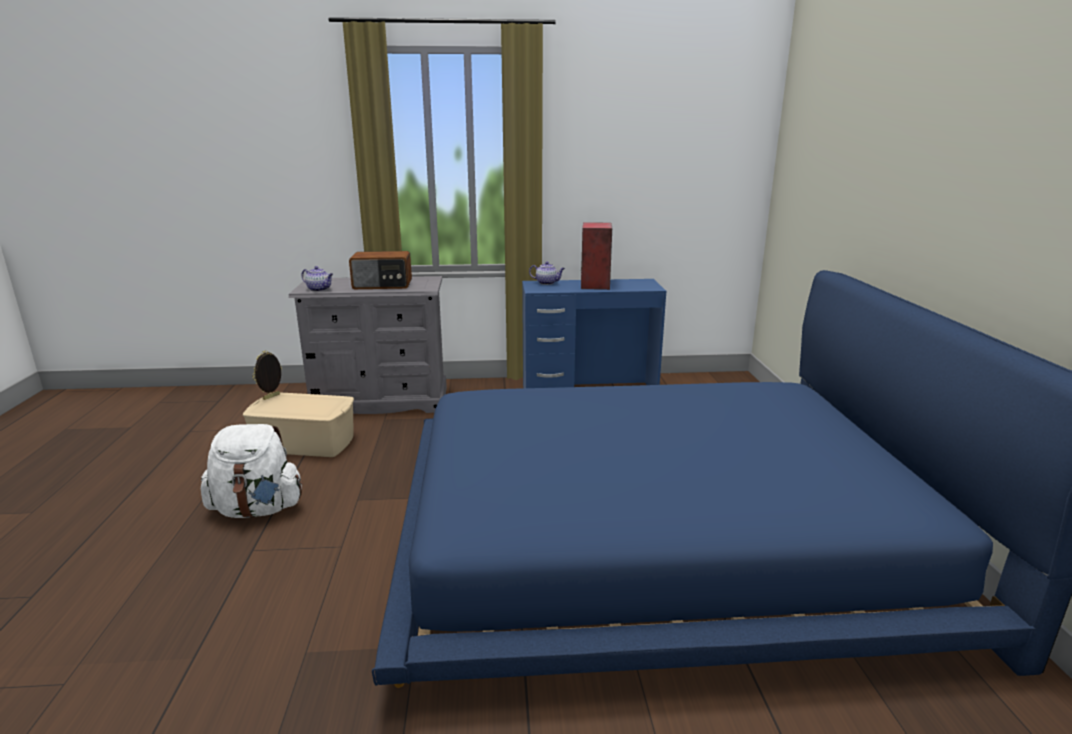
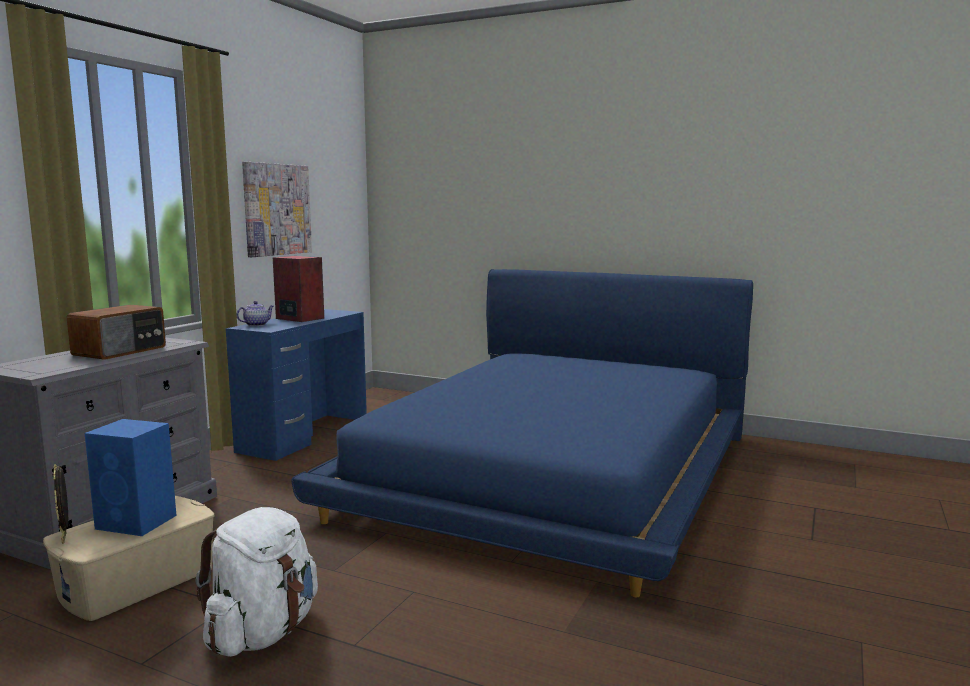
camera: 60 degrees left, 10 degrees down
teapot [301,266,333,291] -> none
none -> blue speaker [85,419,176,536]
none -> picture [242,162,312,257]

